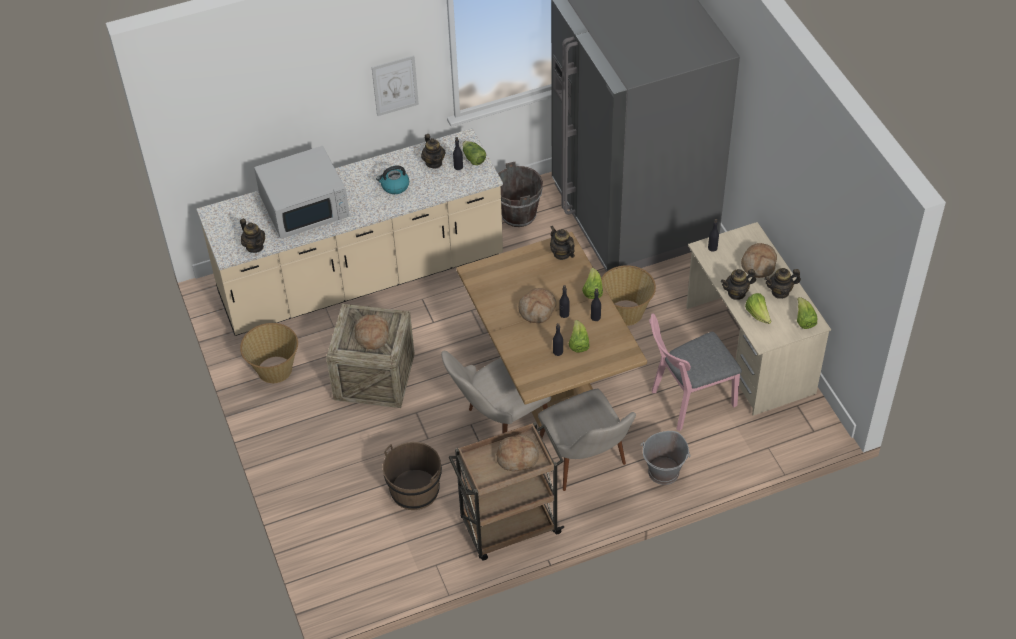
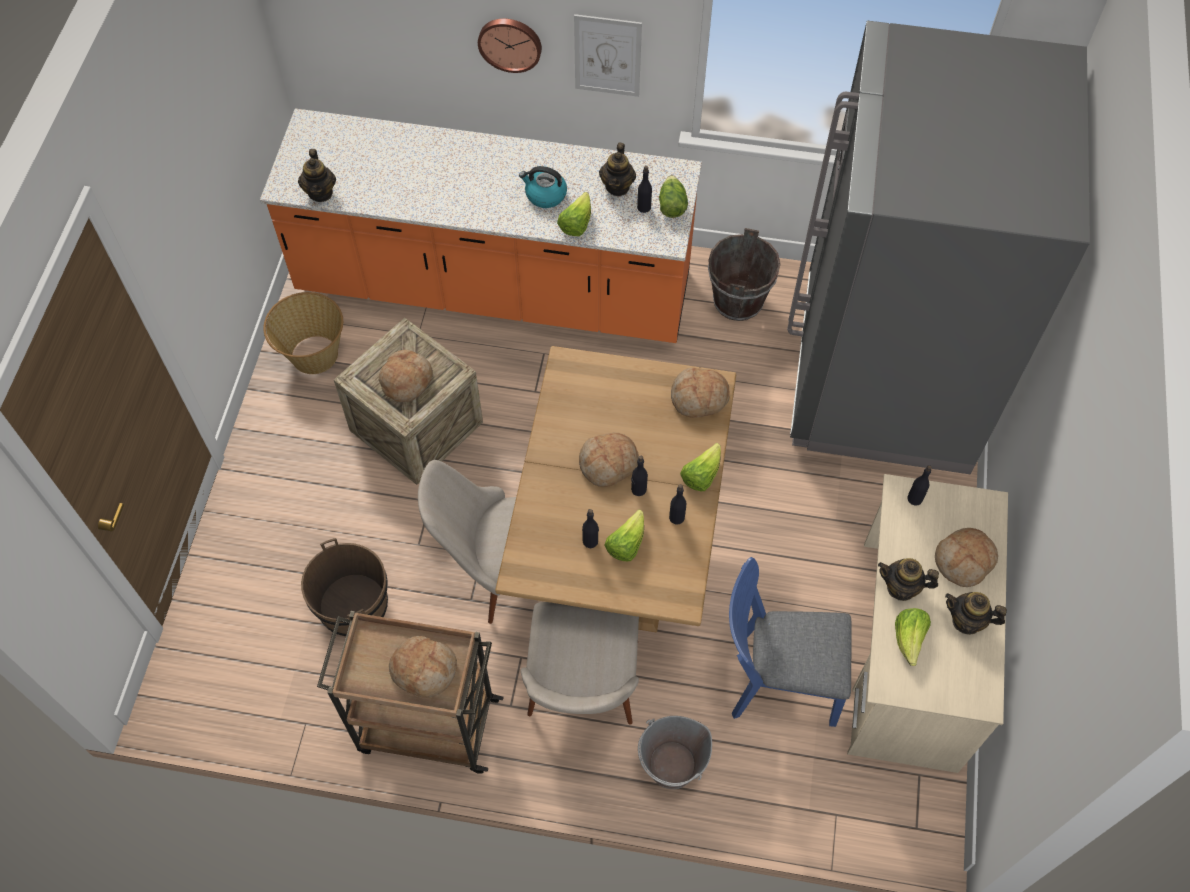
camera: 30 degrees right, 10 degrees up
beige counter [196,128,503,336] -> orange counter [260,108,702,343]
white microwave [254,146,350,239] -> none
teapot [550,226,575,260] -> bread [671,368,730,418]
basket [601,265,656,326] -> none
pink chair [649,313,742,431] -> blue chair [729,557,852,727]
lettuce [797,297,817,329] -> lettuce moved to [557,192,591,236]
none -> wall clock [478,19,542,73]

